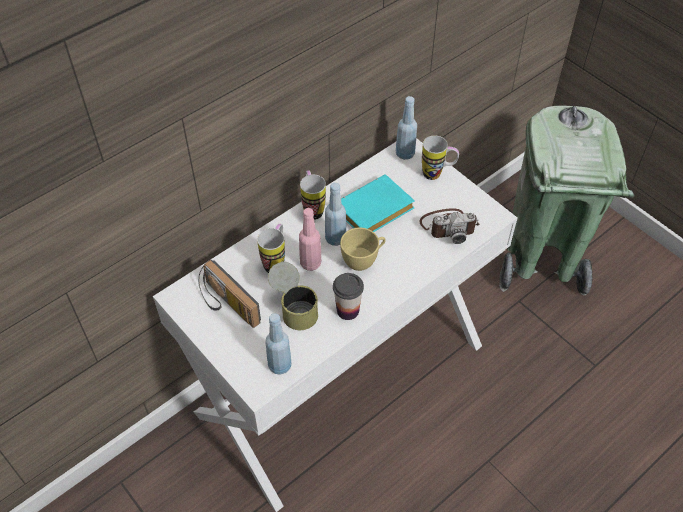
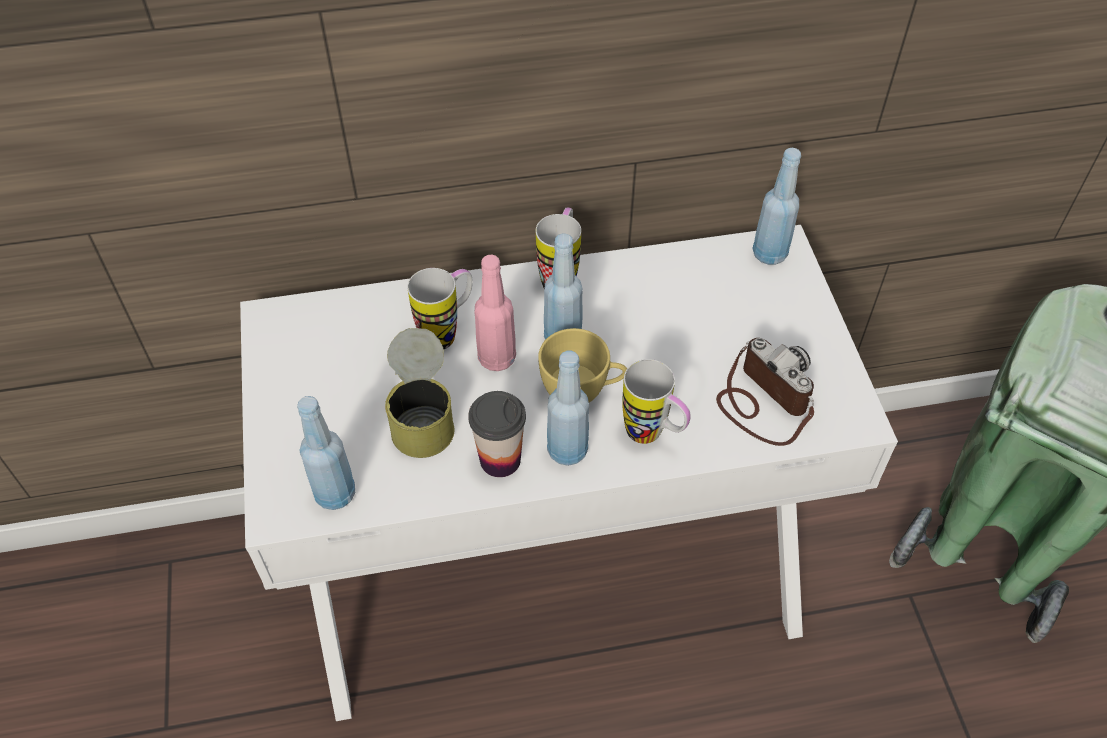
camera: 30 degrees right, 0 degrees up
radio [198,260,261,328] -> none
turquoise book [341,174,415,232] -> none
camera [419,208,480,244] -> camera turned 150 degrees counterclockwise [716,338,814,446]
mug [422,135,459,180] -> mug moved to [622,359,691,444]
none -> blue bottle [547,351,589,466]

